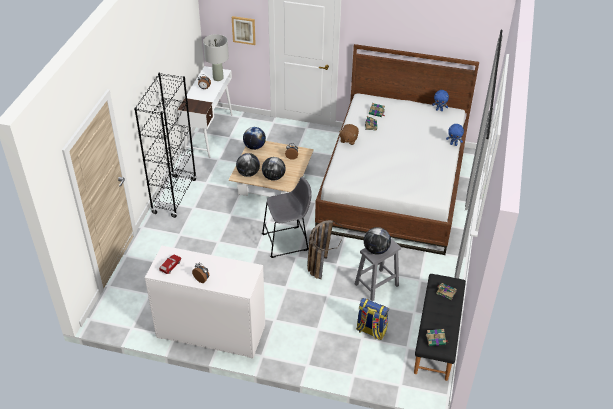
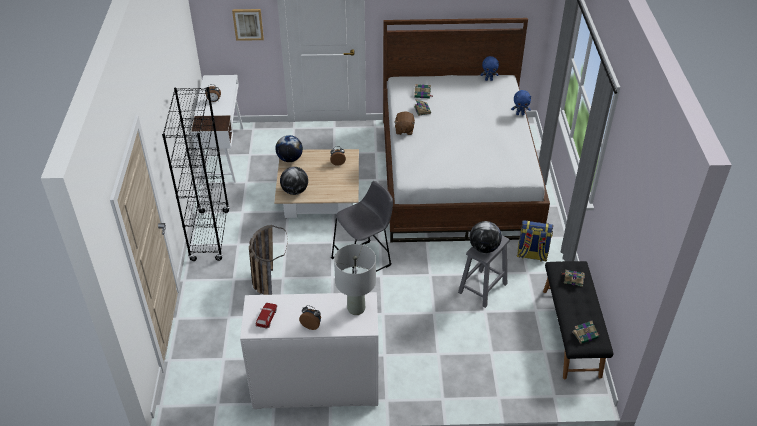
camera: 15 degrees left, 0 degrees up
grey table lamp [203,34,229,81] -> grey table lamp moved to [334,244,376,315]
globe [262,157,286,181] -> none
basket [307,220,344,279] -> basket moved to [249,225,288,295]
backpack [356,298,389,340] -> backpack moved to [517,220,554,262]

